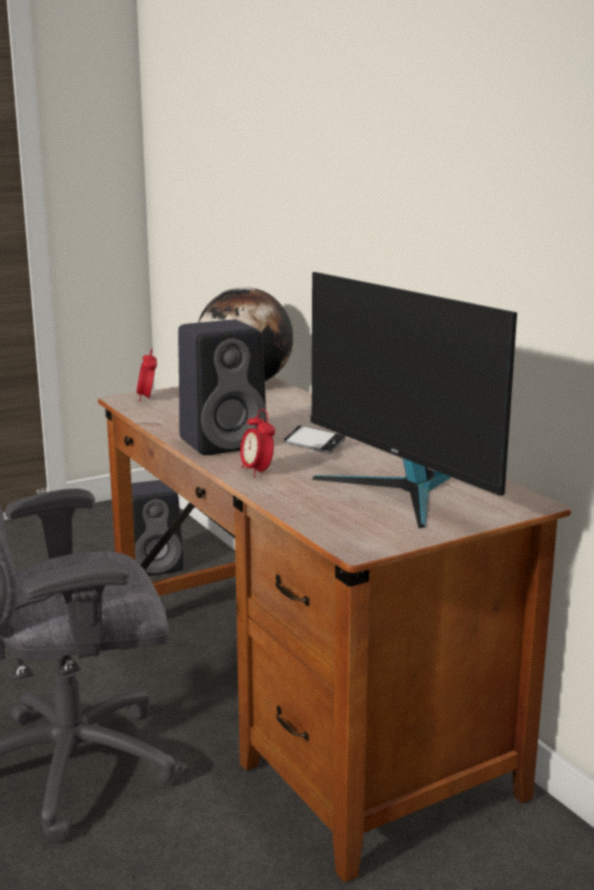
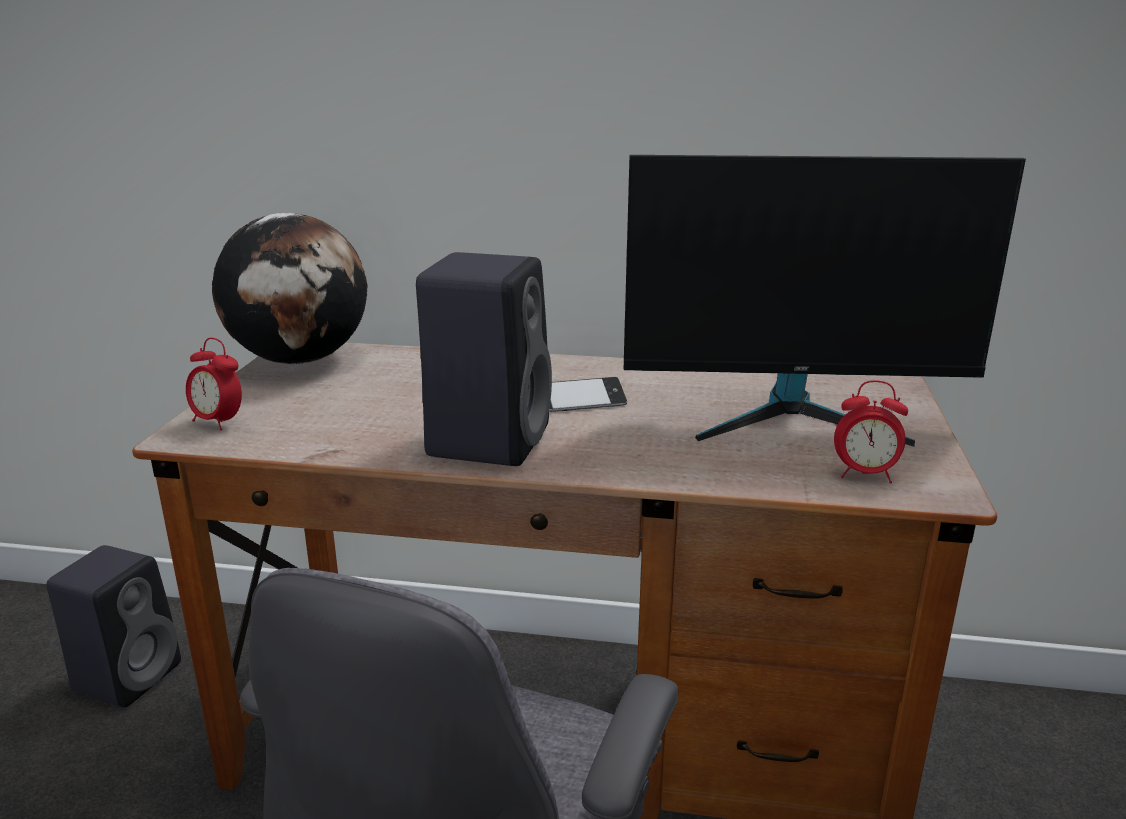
camera: 50 degrees left, 5 degrees up
alarm clock [240,409,275,478] -> alarm clock moved to [834,380,908,483]

